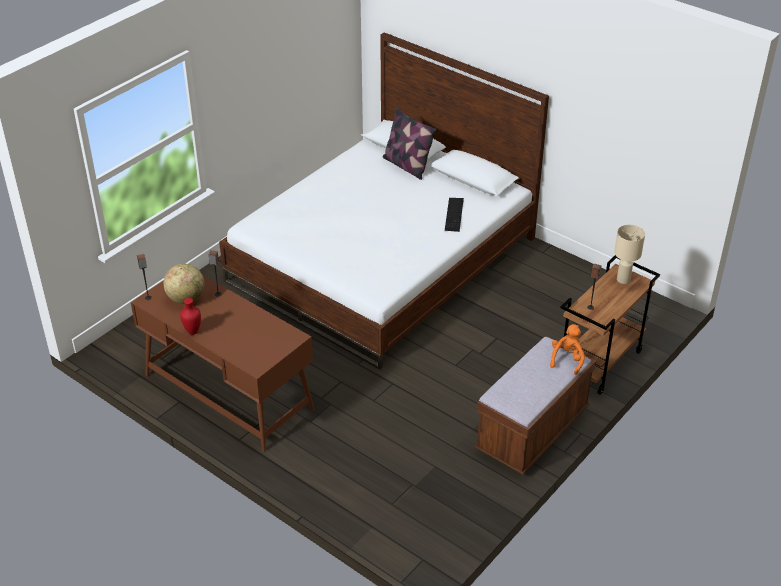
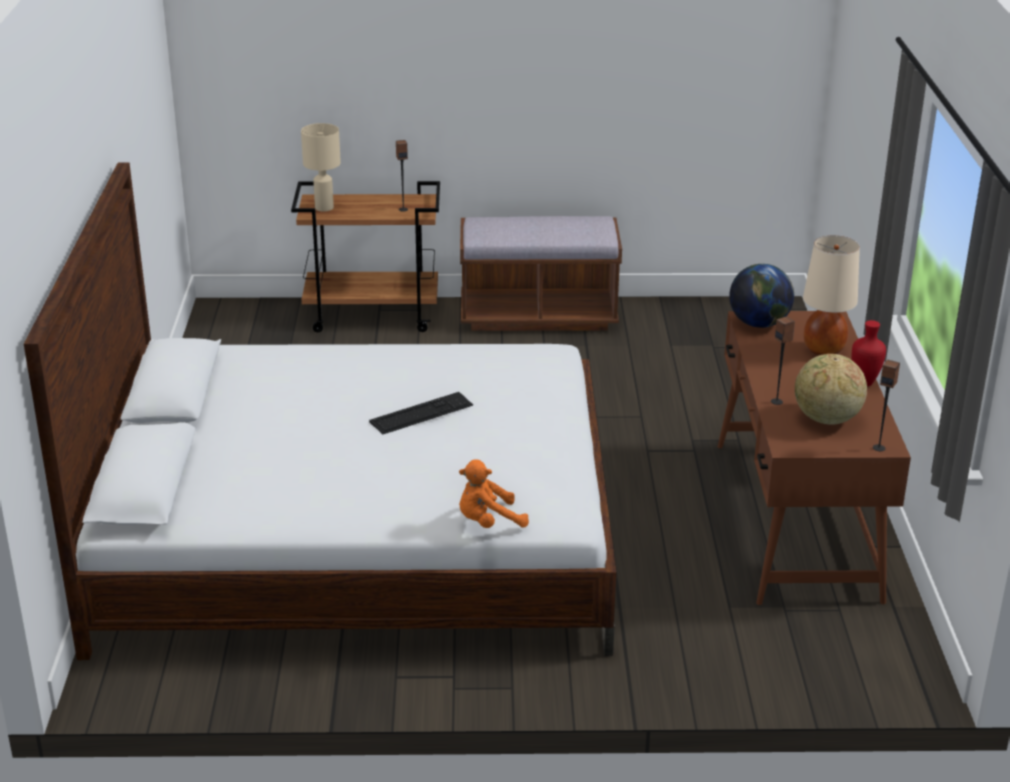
camera: 130 degrees left, 10 degrees down
pillow [383,107,436,180] -> none
keyboard [445,198,464,232] -> keyboard moved to [369,392,473,434]
orange plush toy [550,324,585,375] -> orange plush toy moved to [459,459,529,528]
none -> globe [729,264,794,328]
none -> beige table lamp [803,235,860,356]

